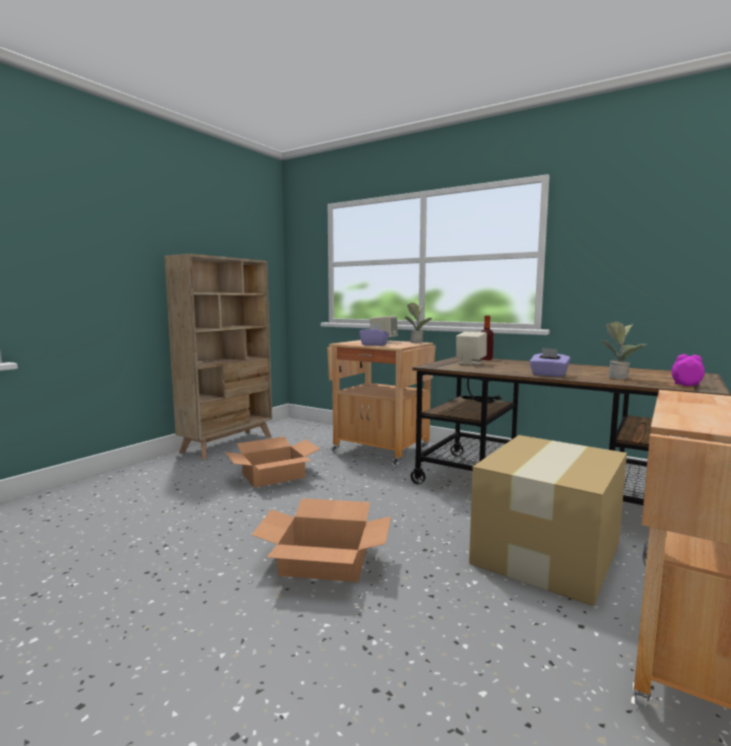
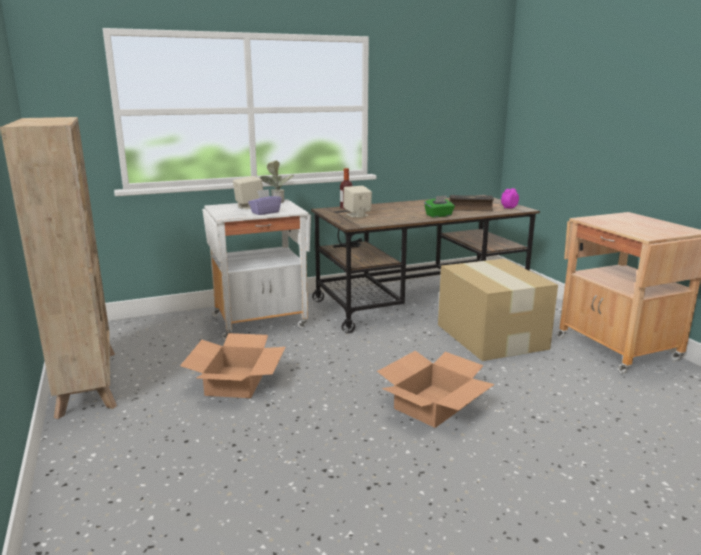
camera: 55 degrees left, 10 degrees up
brown cart [327,340,436,466] -> white cart [202,199,311,340]
purple tissue box [530,348,570,377] -> green tissue box [424,195,455,218]
potted plant [601,322,646,380] -> book [450,195,494,211]

